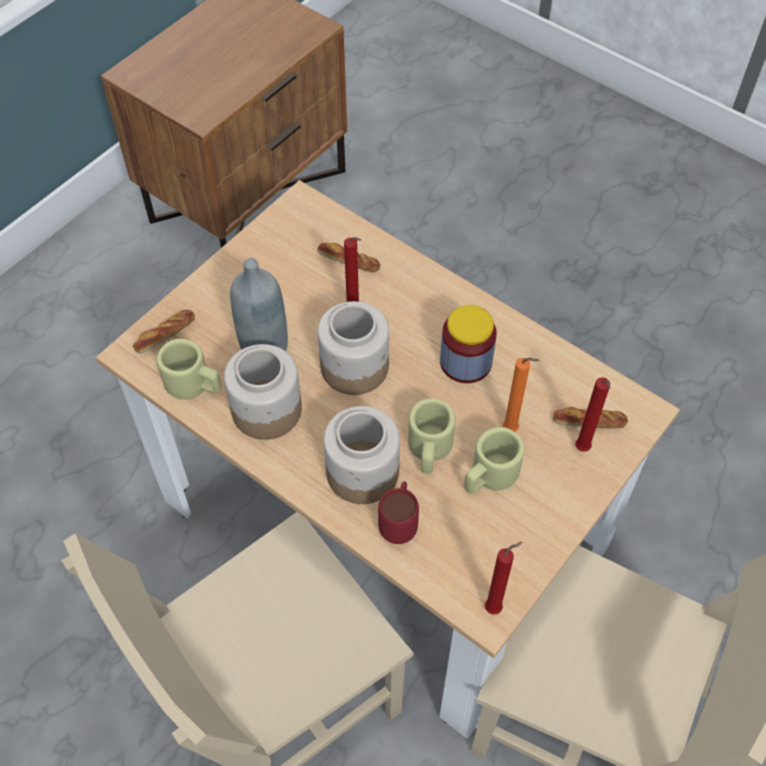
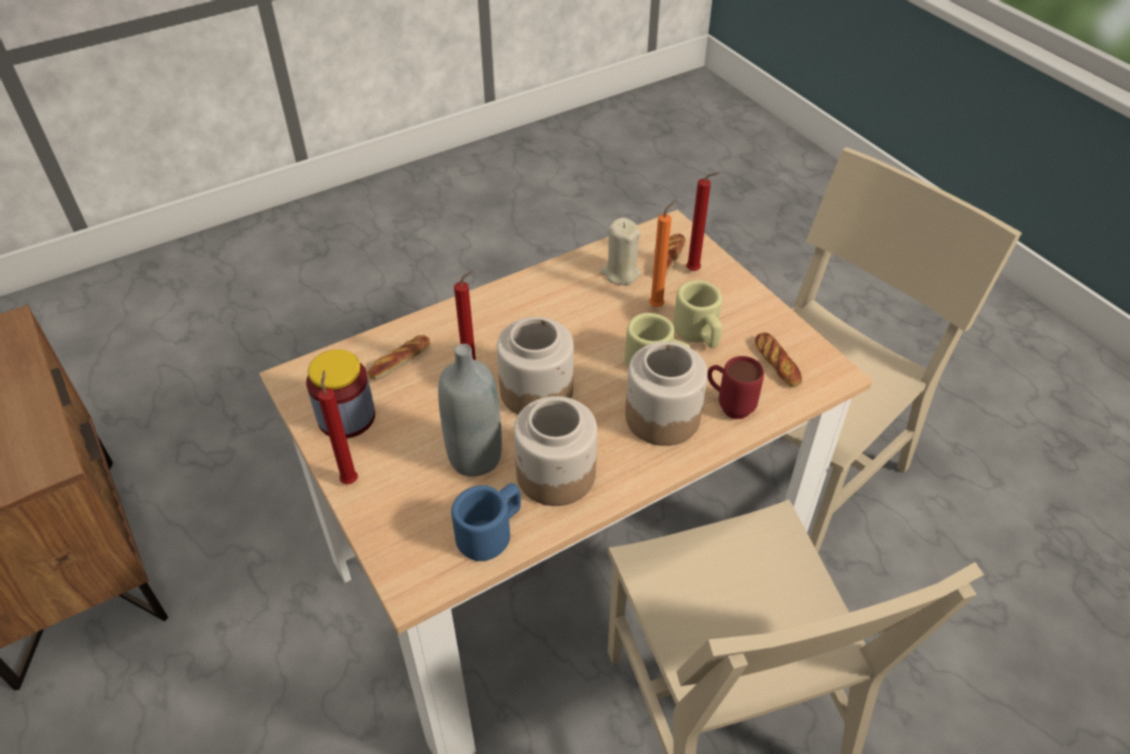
camera: 70 degrees left, 10 degrees down
bread [133,310,195,354] -> bread moved to [755,332,802,387]
beige mug [157,339,221,400] -> blue mug [451,483,521,561]
jar [440,305,497,383] -> jar moved to [306,349,375,439]
red candle [485,542,522,614] -> red candle moved to [318,370,358,485]
none -> beige candle [600,218,641,285]

